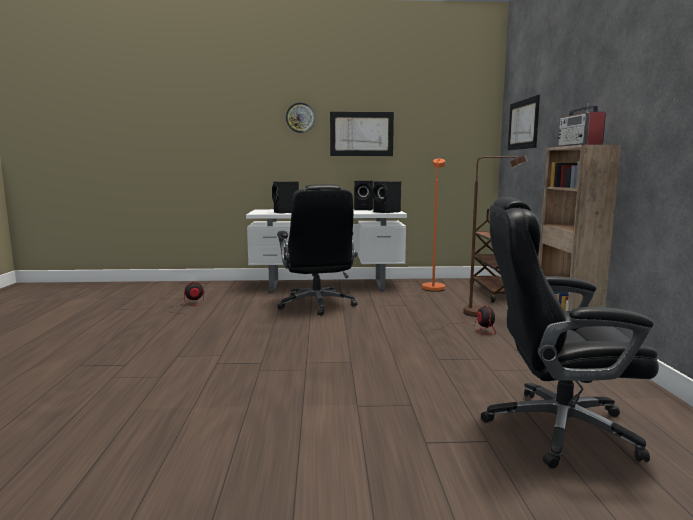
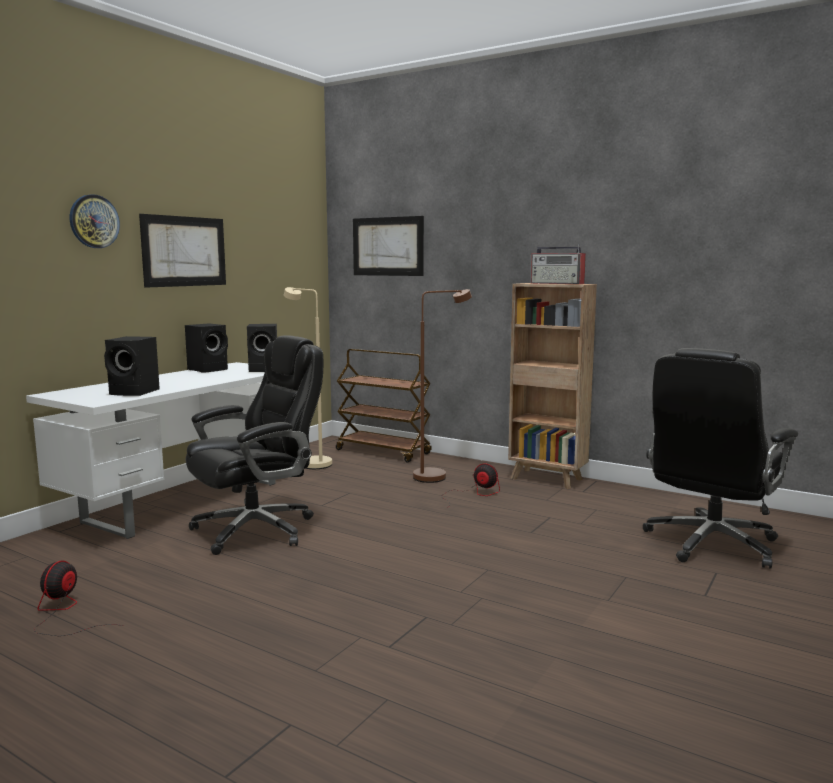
camera: 55 degrees left, 0 degrees up
black office chair [277,184,358,316] -> black office chair turned 60 degrees counterclockwise [186,335,323,555]
orange floor lamp [422,159,445,292] -> beige floor lamp [284,287,332,469]

